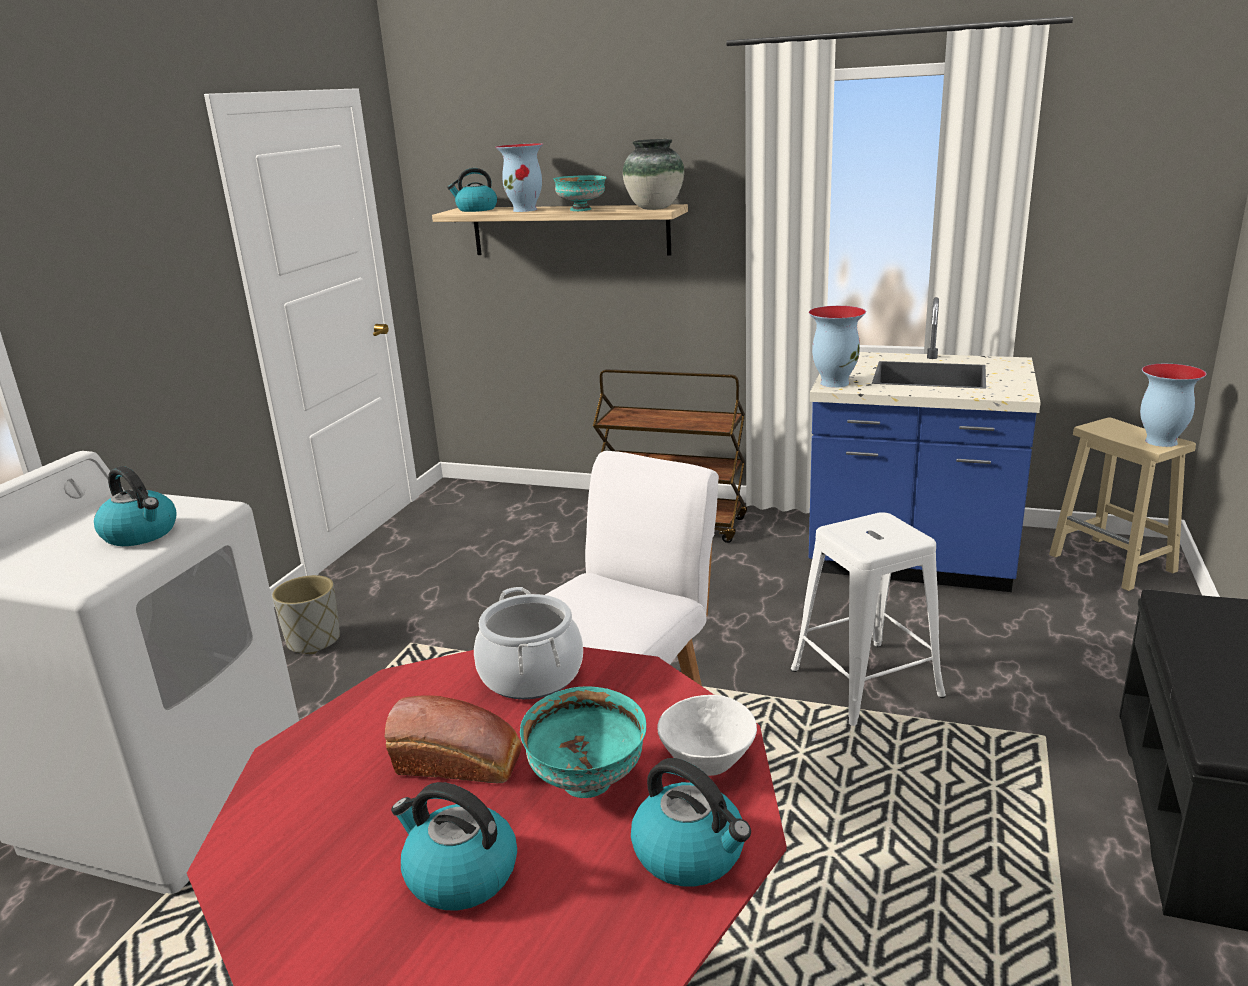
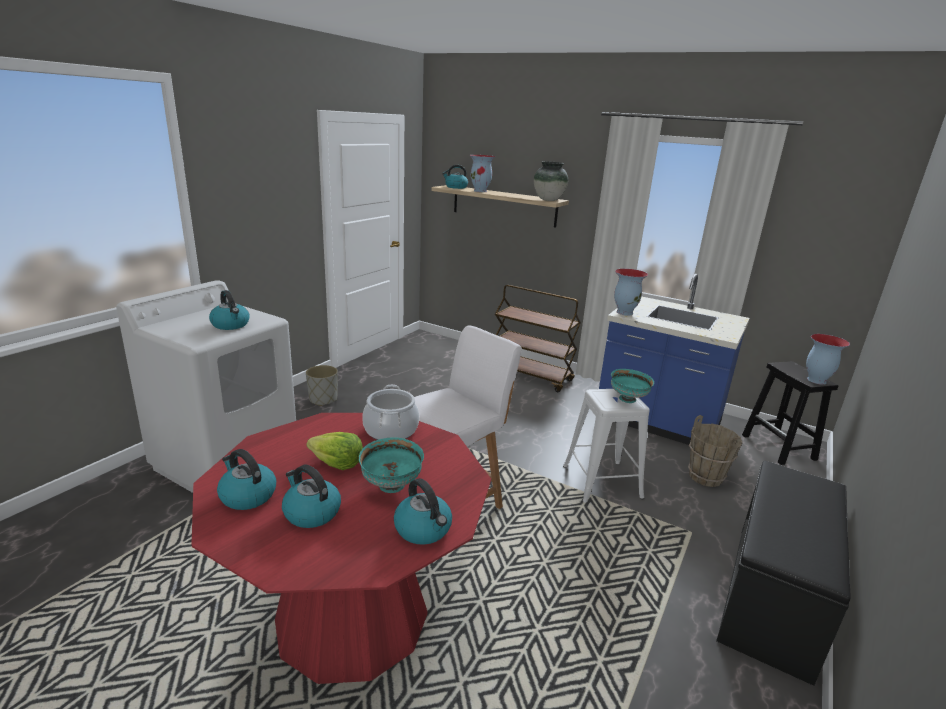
camera: 10 degrees right, 0 degrees up
bread [384,695,522,783] -> lettuce [307,432,363,470]
turquoise bowl [553,175,607,211] -> turquoise bowl moved to [611,369,654,403]
white bowl [657,695,757,776] -> none
beige stool [1049,417,1196,591] -> black stool [742,361,838,465]
none -> kettle [217,449,276,510]
none -> brown bucket [688,415,742,487]

